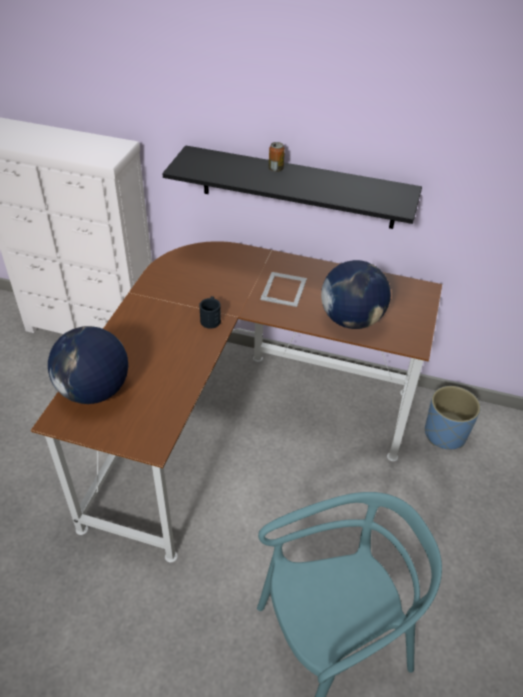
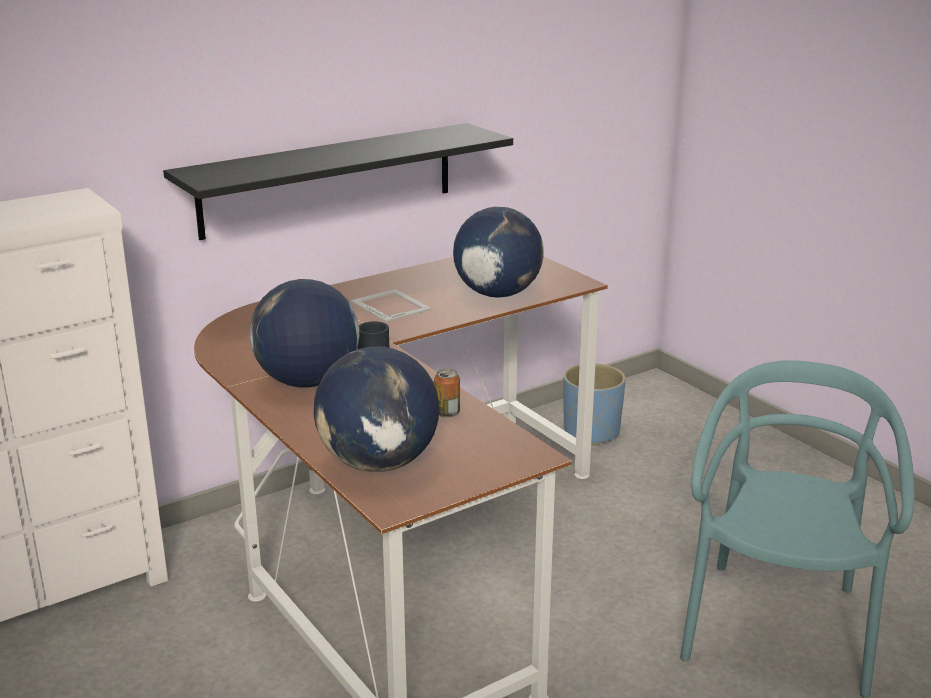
camera: 50 degrees left, 20 degrees down
can [269,142,285,172] -> can moved to [434,368,460,417]
none -> globe [250,279,359,387]

